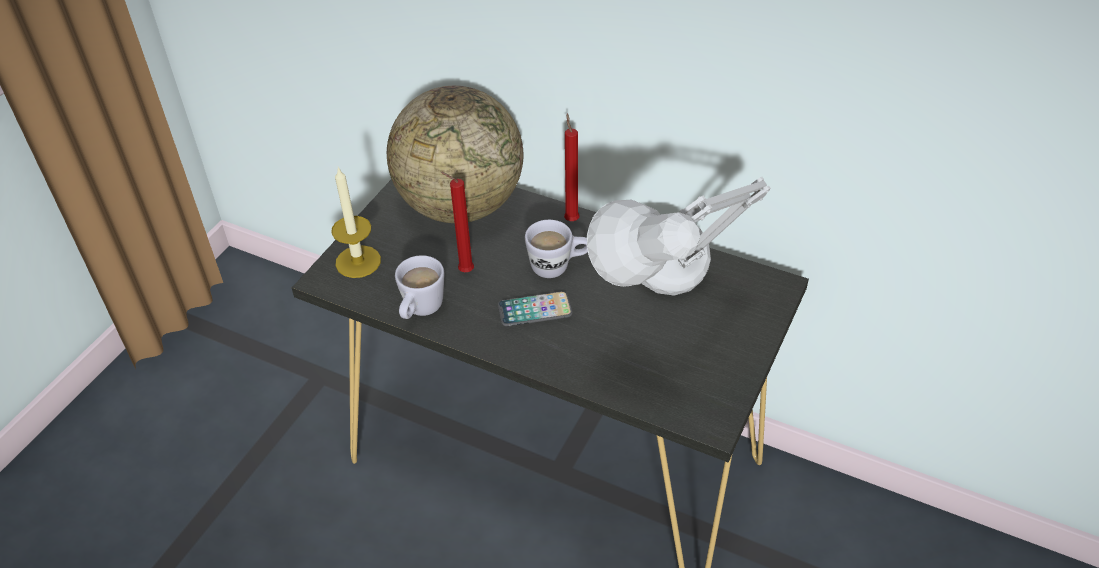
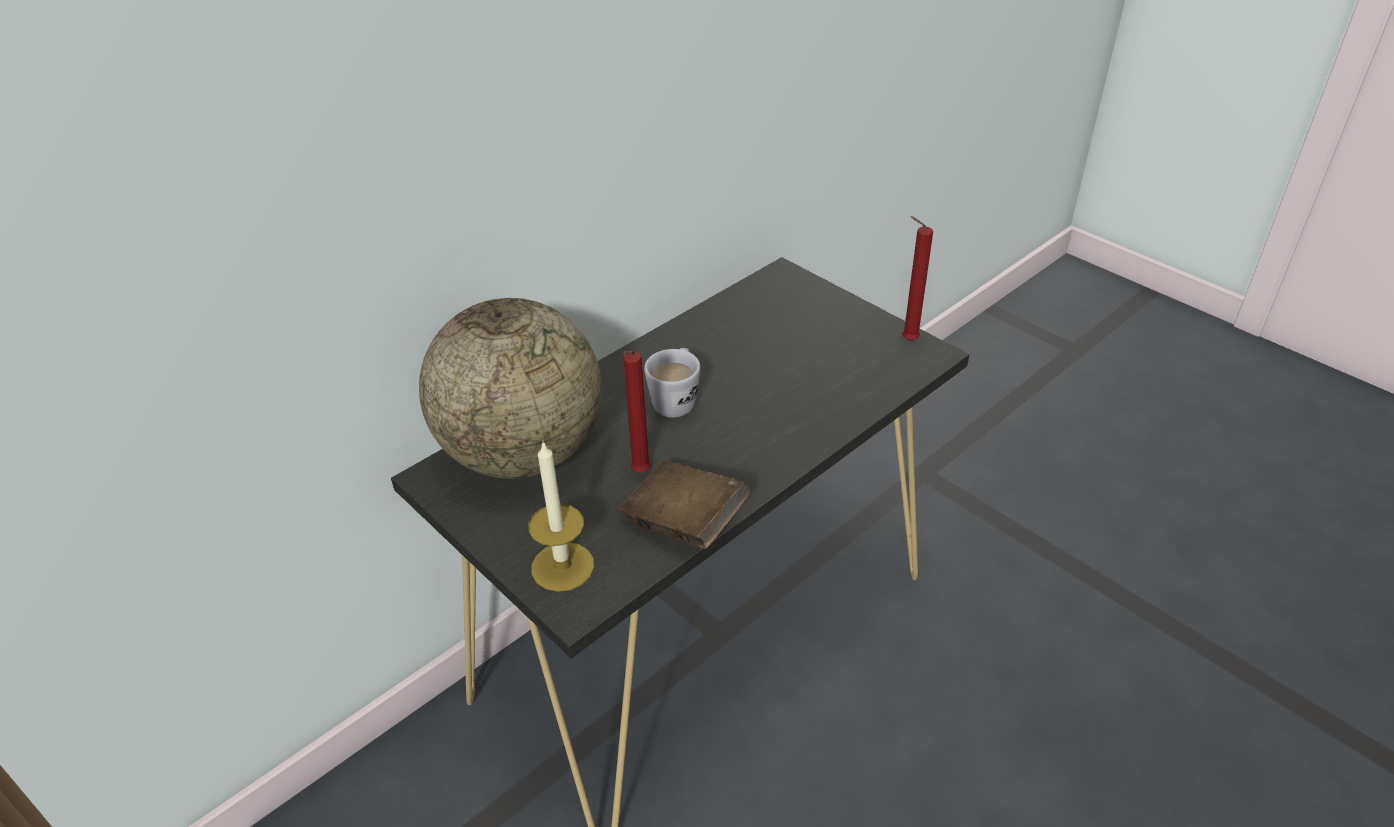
camera: 70 degrees left, 5 degrees down
white mug [395,255,444,319] -> brown book [619,460,750,549]
phone [498,291,573,327] -> none
red candle [564,114,579,221] -> red candle moved to [902,216,933,341]
grey table lamp [587,177,771,296] -> none

